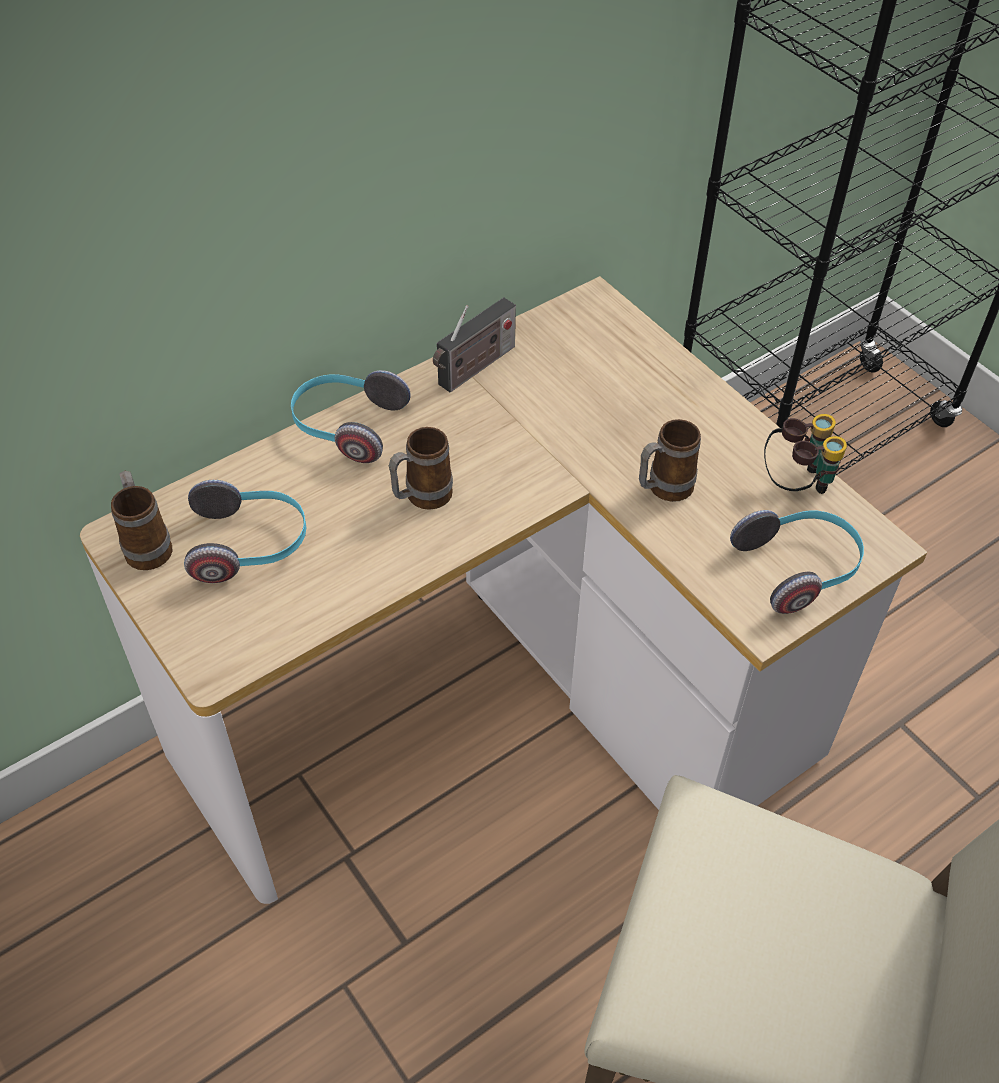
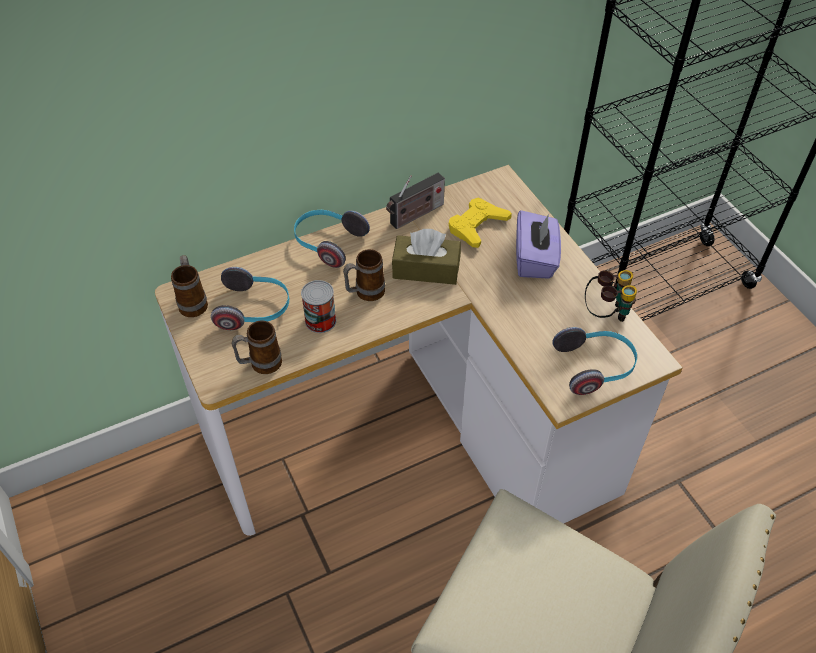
camera: 10 degrees right, 0 degrees up
mug [639,419,701,502] -> mug moved to [232,320,282,374]
none -> can [301,280,336,333]
none -> brown tissue box [392,229,461,285]
none -> yellow game controller [449,197,512,248]
none -> purple tissue box [516,210,561,279]

